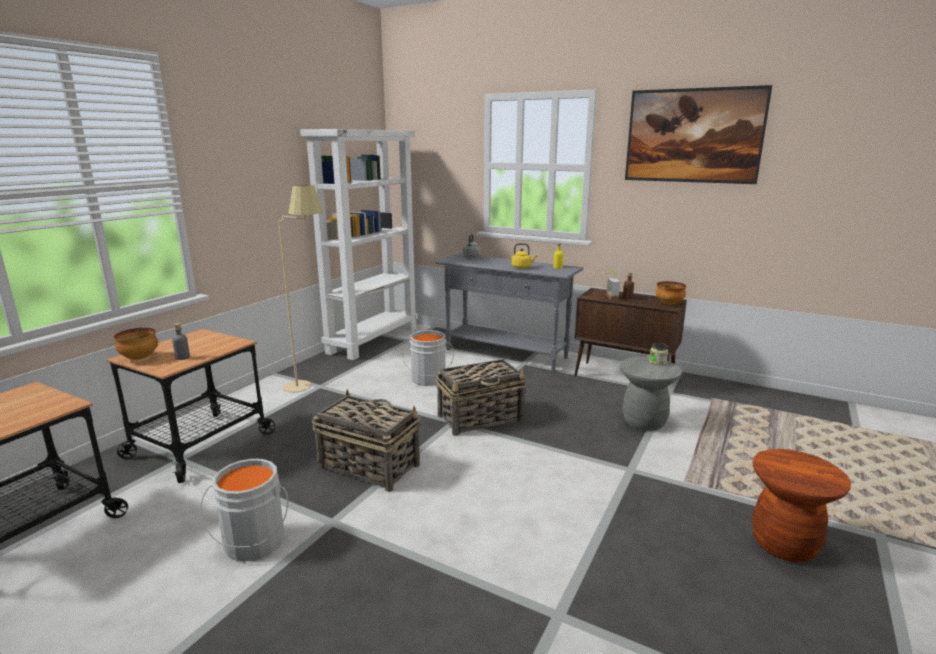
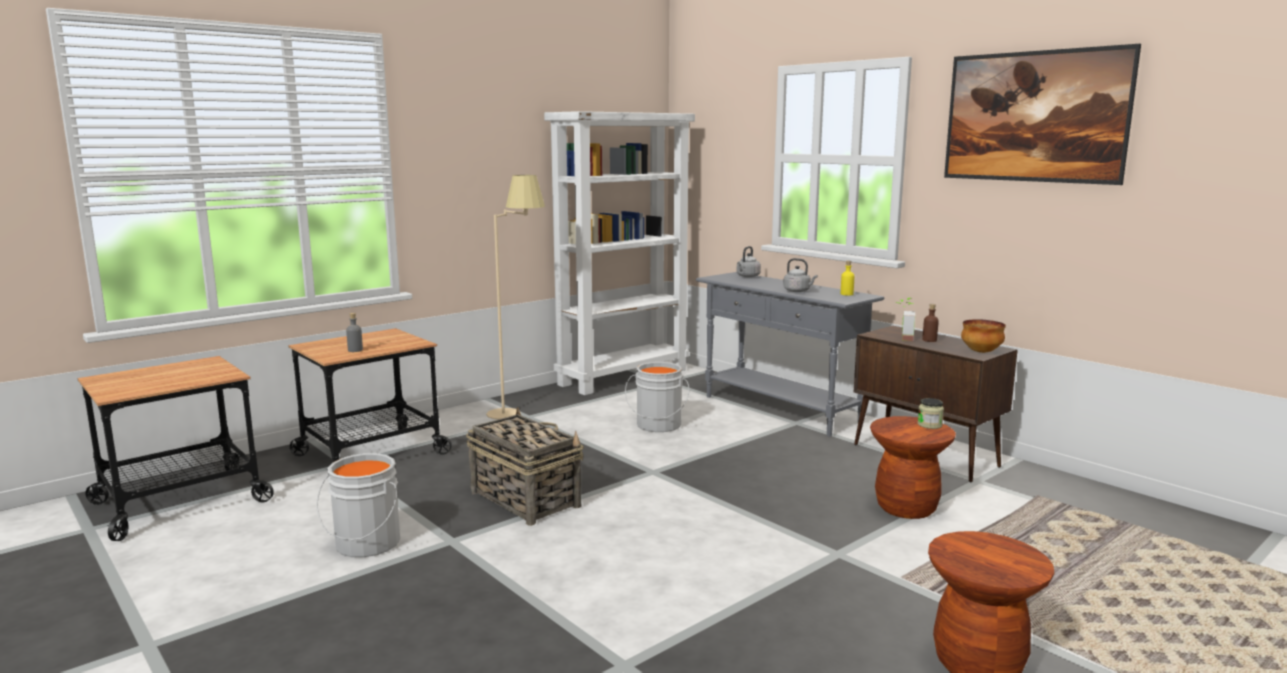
camera: 20 degrees right, 5 degrees down
bowl [114,328,158,360] -> none
basket [436,359,527,436] -> none
yellow kettle [511,243,537,269] -> grey kettle [783,258,817,292]
grey stool [620,357,682,431] -> brown stool [870,416,956,519]

